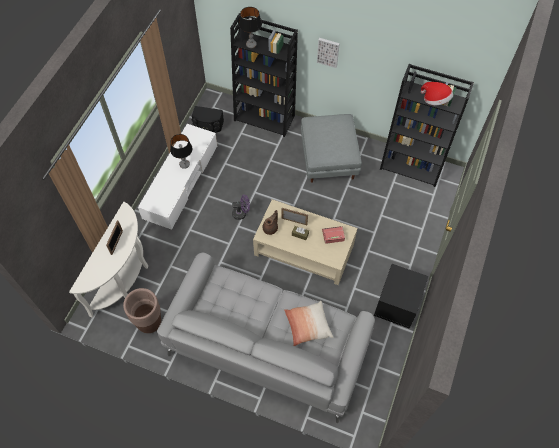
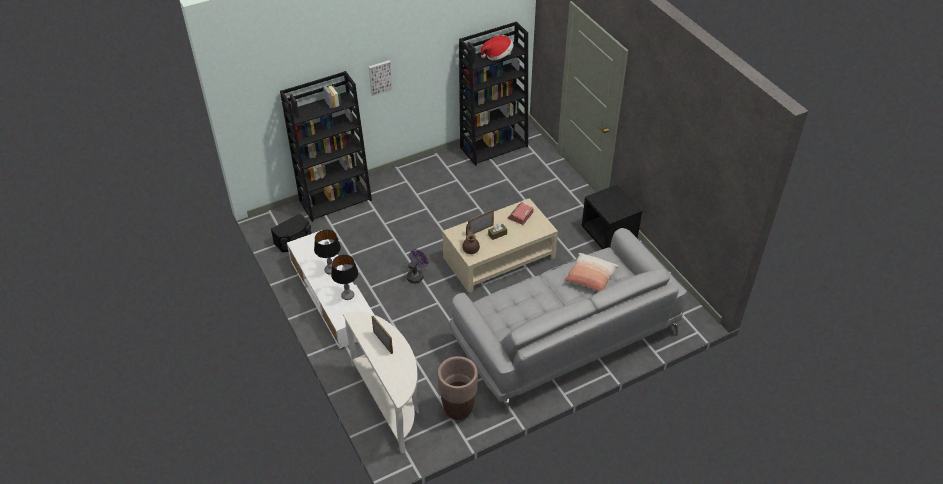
camera: 50 degrees left, 15 degrees down
table lamp [239,7,262,48] -> table lamp moved to [331,255,359,300]
grey ottoman [301,114,362,183] -> none

